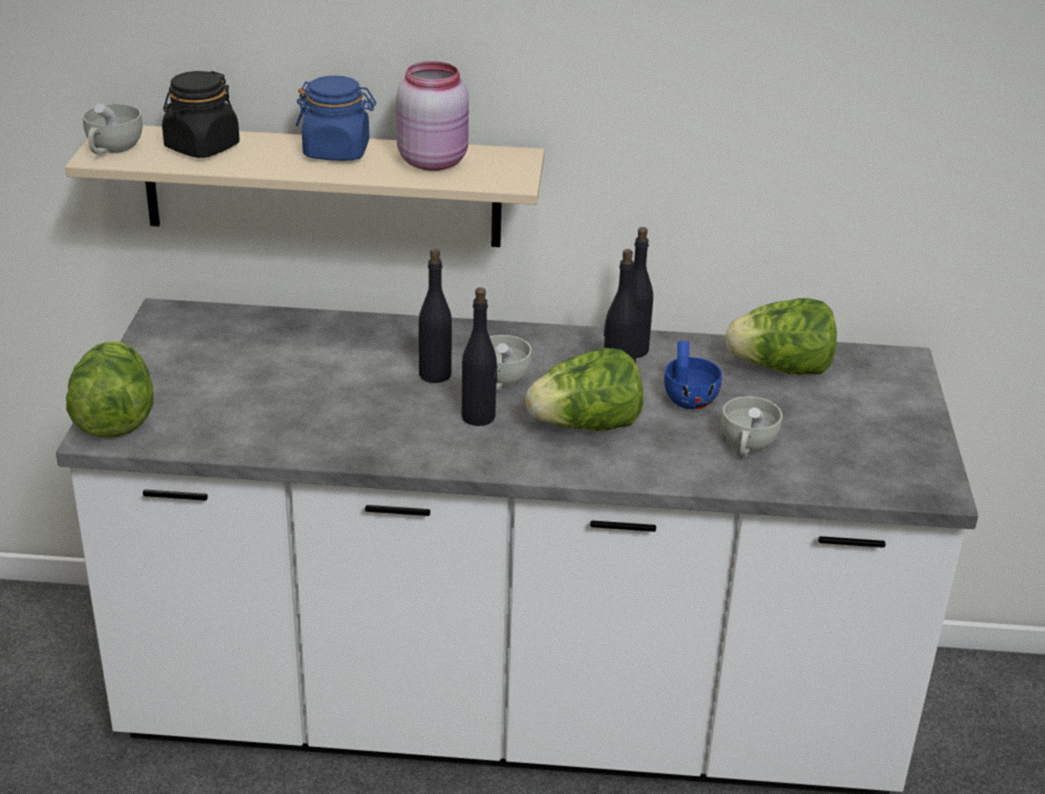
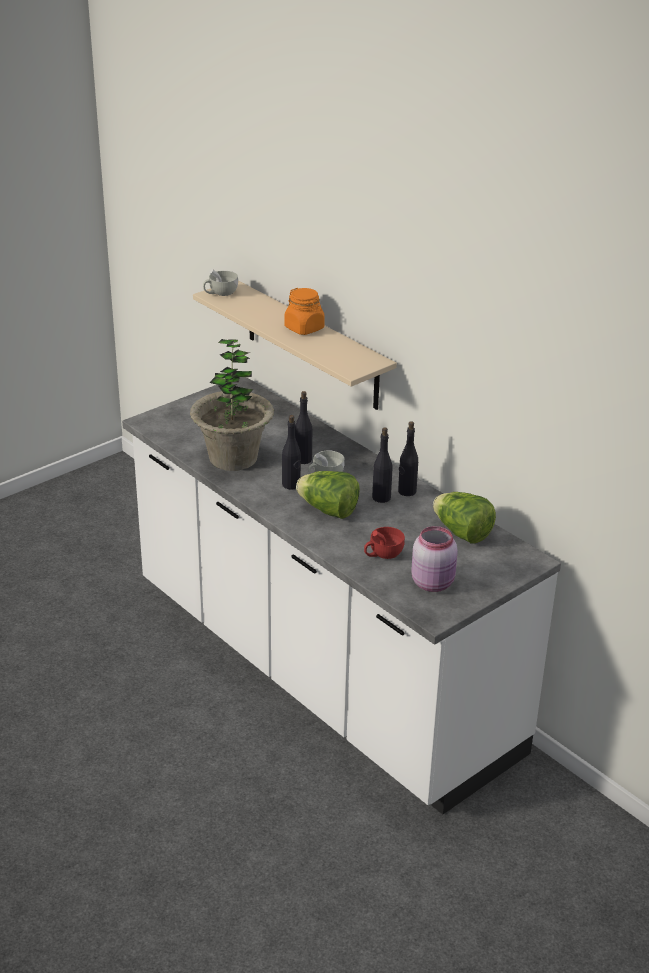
camera: 45 degrees right, 0 degrees up
lettuce [66,341,153,437] -> none
black jar [162,71,240,158] -> none
blue jar [296,76,376,161] -> orange jar [284,288,325,335]
pink jar [396,61,469,171] -> pink jar moved to [411,526,458,592]
blue cup [664,341,722,409] -> none
white cup [722,396,782,457] -> red cup [364,527,405,559]
none -> potted plant [190,339,274,471]

